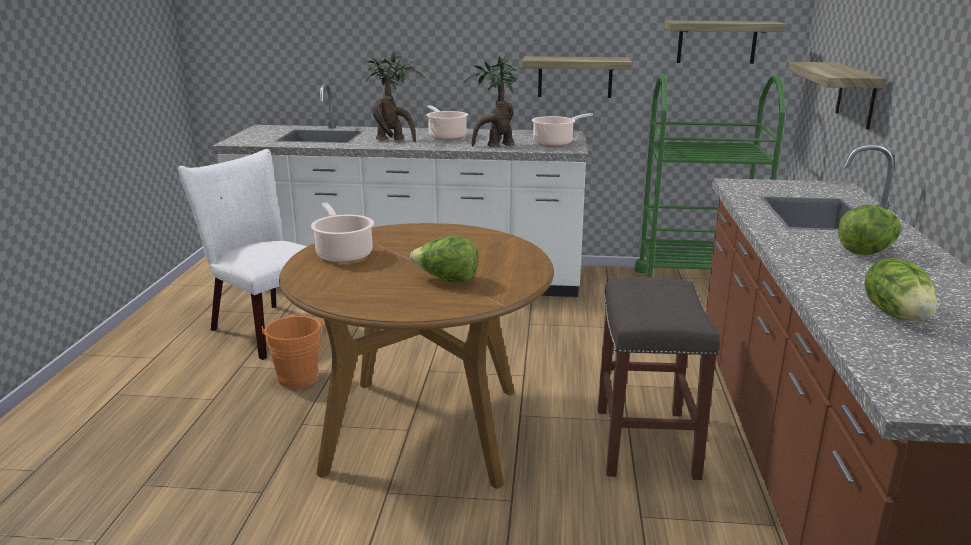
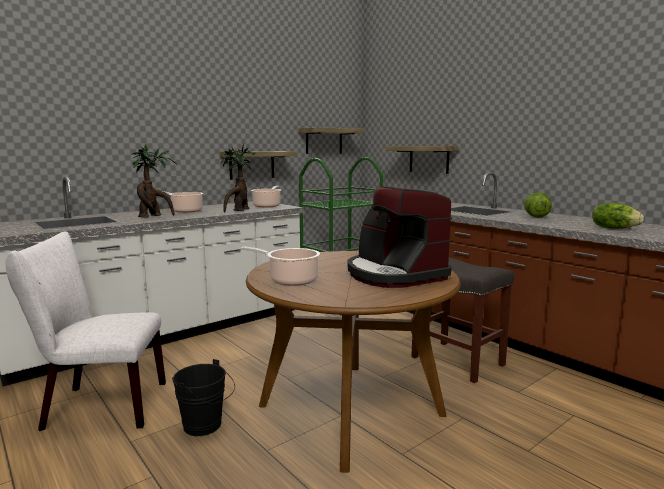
camera: 45 degrees left, 10 degrees down
orange bucket [262,316,323,389] -> black bucket [172,359,235,436]
lettuce [410,236,478,282] -> coffee machine [348,186,452,288]

